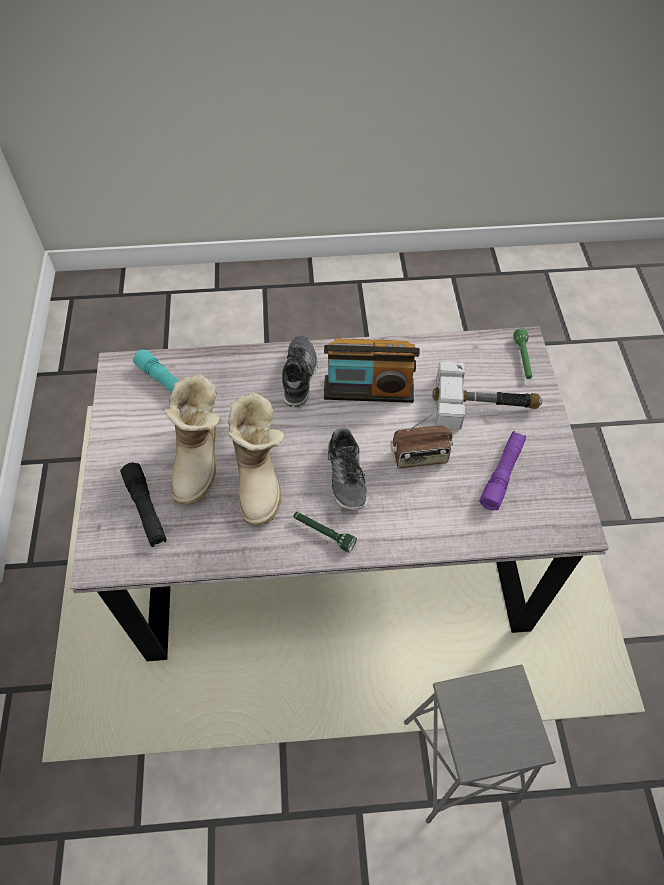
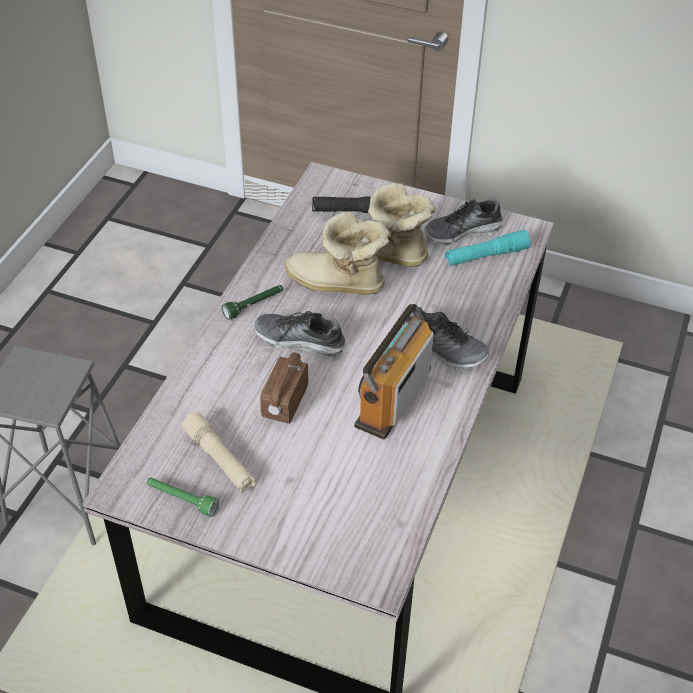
camera: 115 degrees right, 10 degrees down
hammer [432,361,542,430] -> none
purple flashlight [479,431,526,511] -> beige flashlight [182,412,256,493]
green flashlight [513,328,532,379] -> green flashlight moved to [147,478,219,517]
none -> shoe [424,197,503,246]

